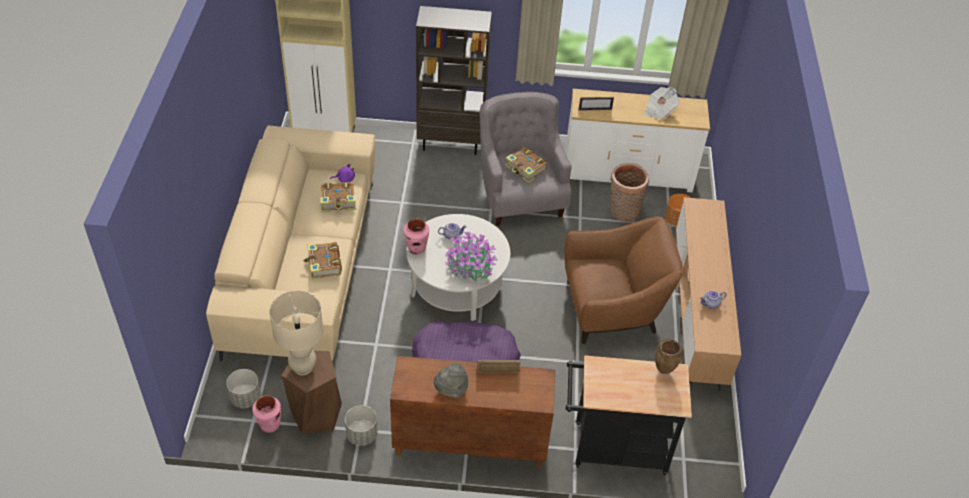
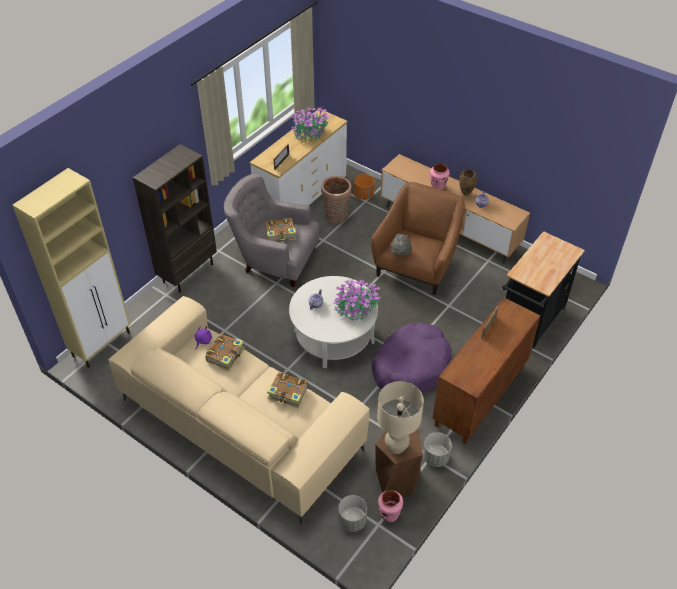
camera: 55 degrees left, 0 degrees up
pink vase [404,219,429,254] -> pink vase moved to [430,163,450,190]
grey hat [434,363,468,398] -> grey hat moved to [391,234,412,256]
newspaper [644,87,680,120] -> potted plant [291,106,329,140]
brown vase [655,339,682,374] -> brown vase moved to [459,170,477,196]

